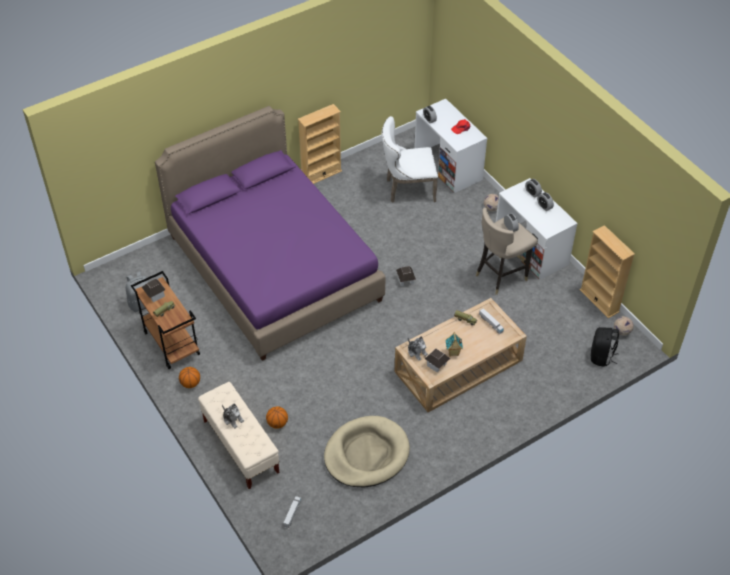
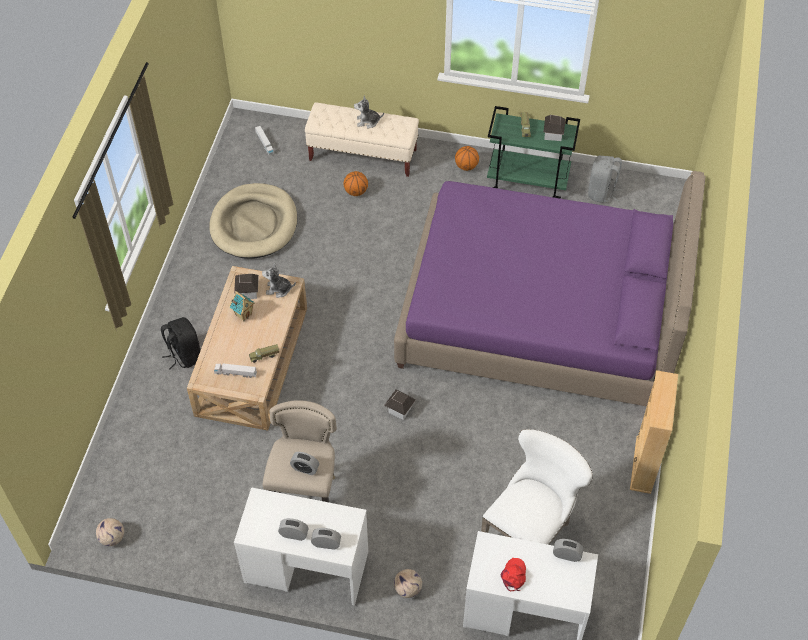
camera: 135 degrees right, 5 degrees up
brown cart [131,271,200,369] -> green cart [487,106,580,199]
beige bookcase [580,225,635,318] -> none
black backpack [591,327,619,366] -> black backpack moved to [161,317,201,369]

